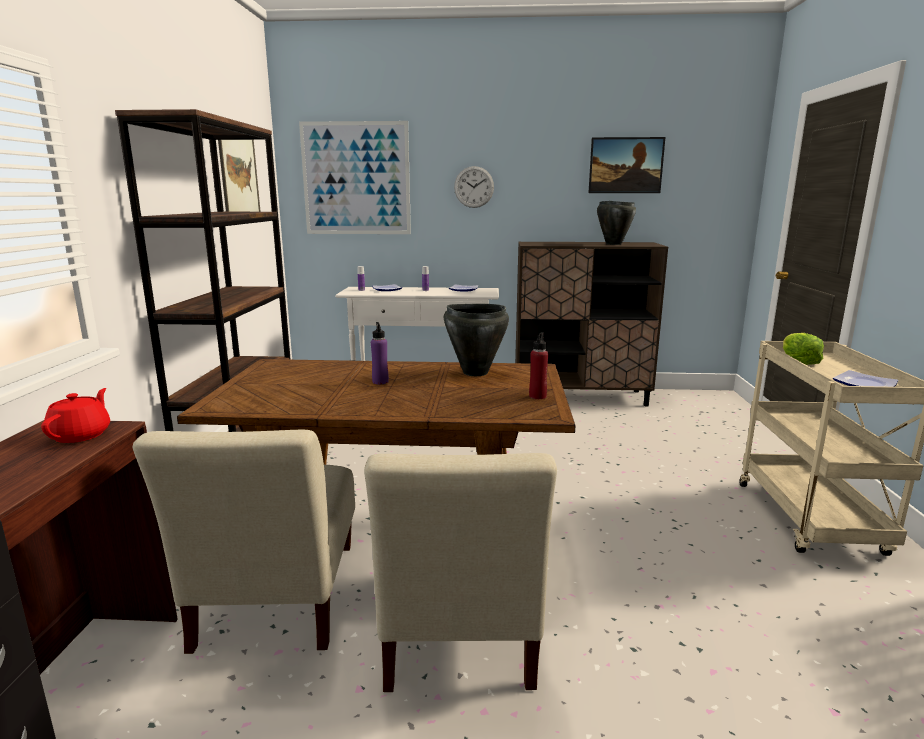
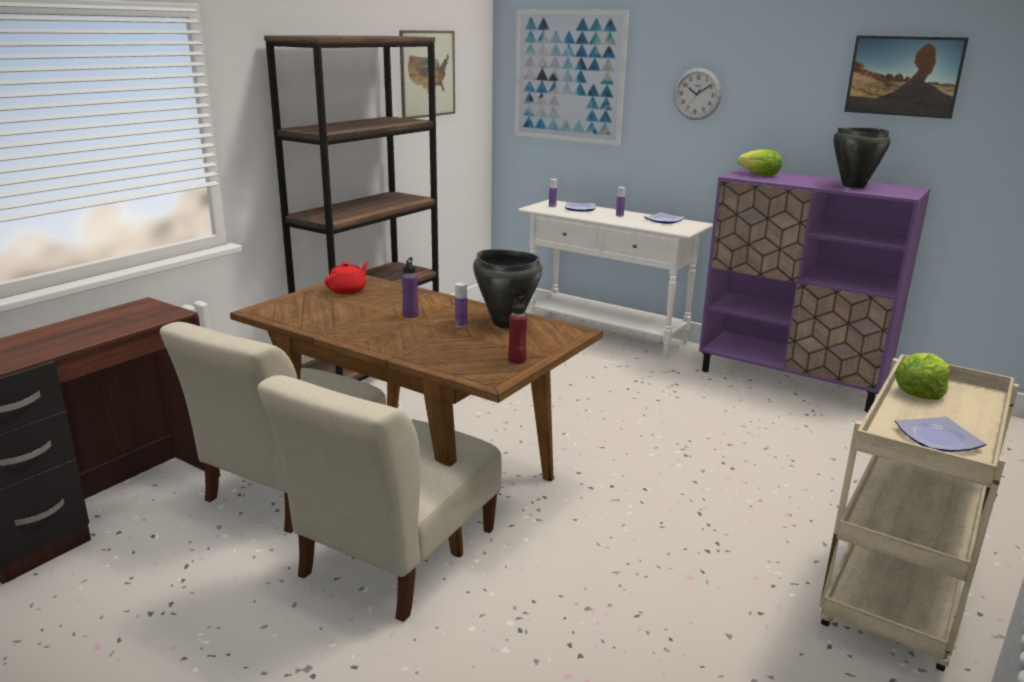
camera: 30 degrees right, 5 degrees up
red teapot [41,388,110,443] -> red teapot moved to [324,262,369,294]
brown cabinet [515,242,668,406] -> purple cabinet [699,168,931,413]
none -> bottle [455,282,467,328]
none -> lettuce [737,149,782,176]

